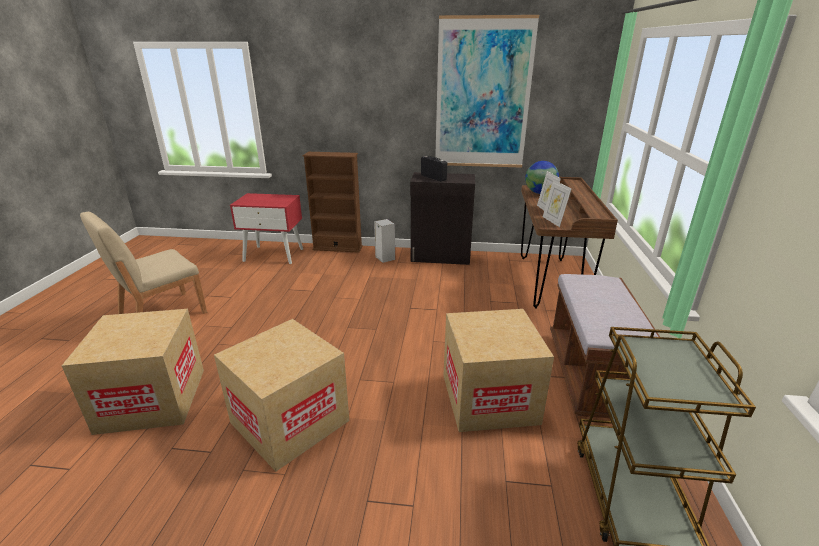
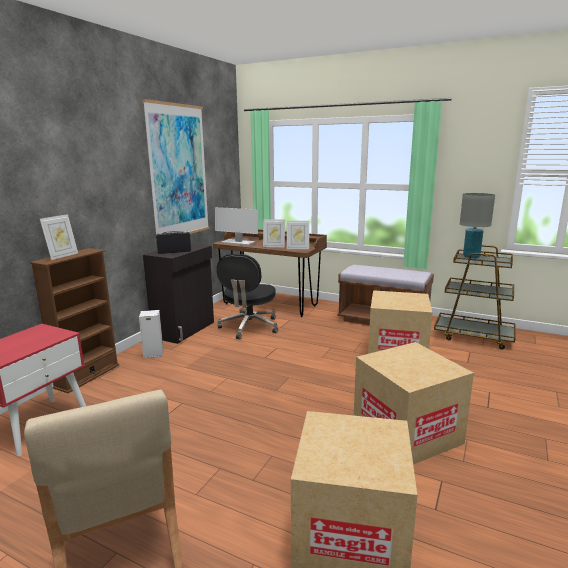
camera: 70 degrees left, 10 degrees down
globe [525,161,559,194] -> monitor [215,207,258,246]
none -> picture frame [40,214,78,260]
none -> black office chair [217,254,278,339]
none -> grey table lamp [460,193,495,258]

